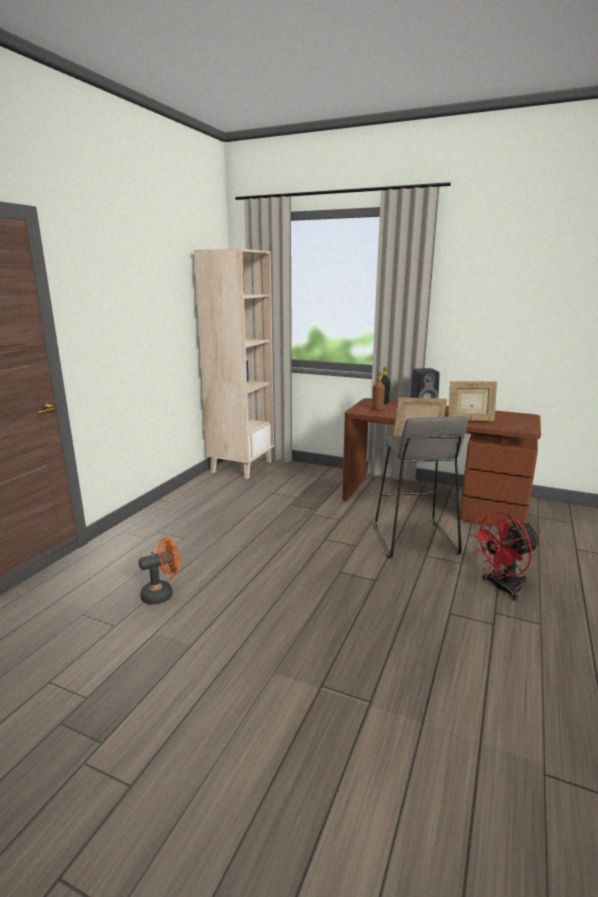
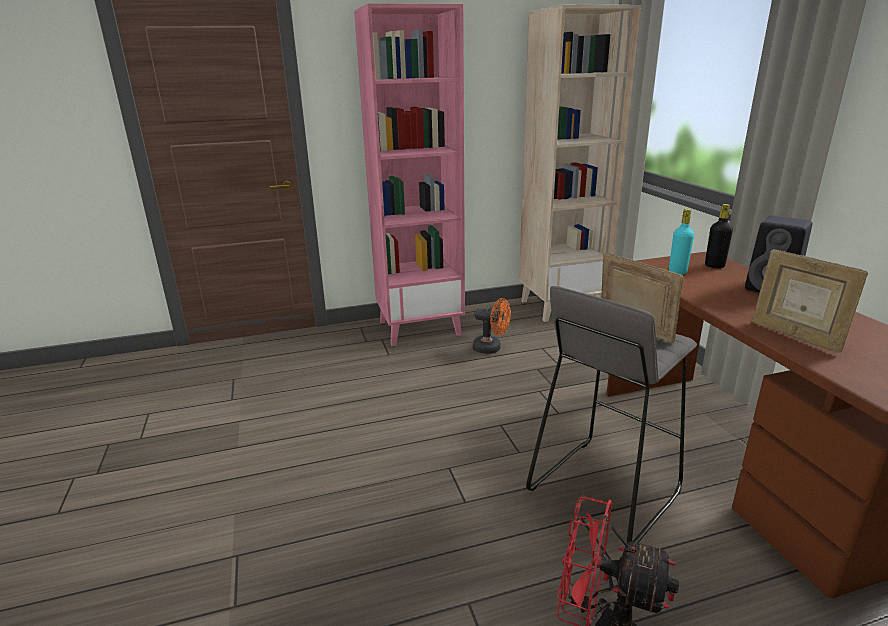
camera: 50 degrees right, 5 degrees up
orange fan [139,537,180,605] -> orange fan moved to [473,298,511,354]
brown bottle [372,372,385,411] -> turquoise bottle [669,209,694,275]
none -> pink bookcase [354,3,465,346]

